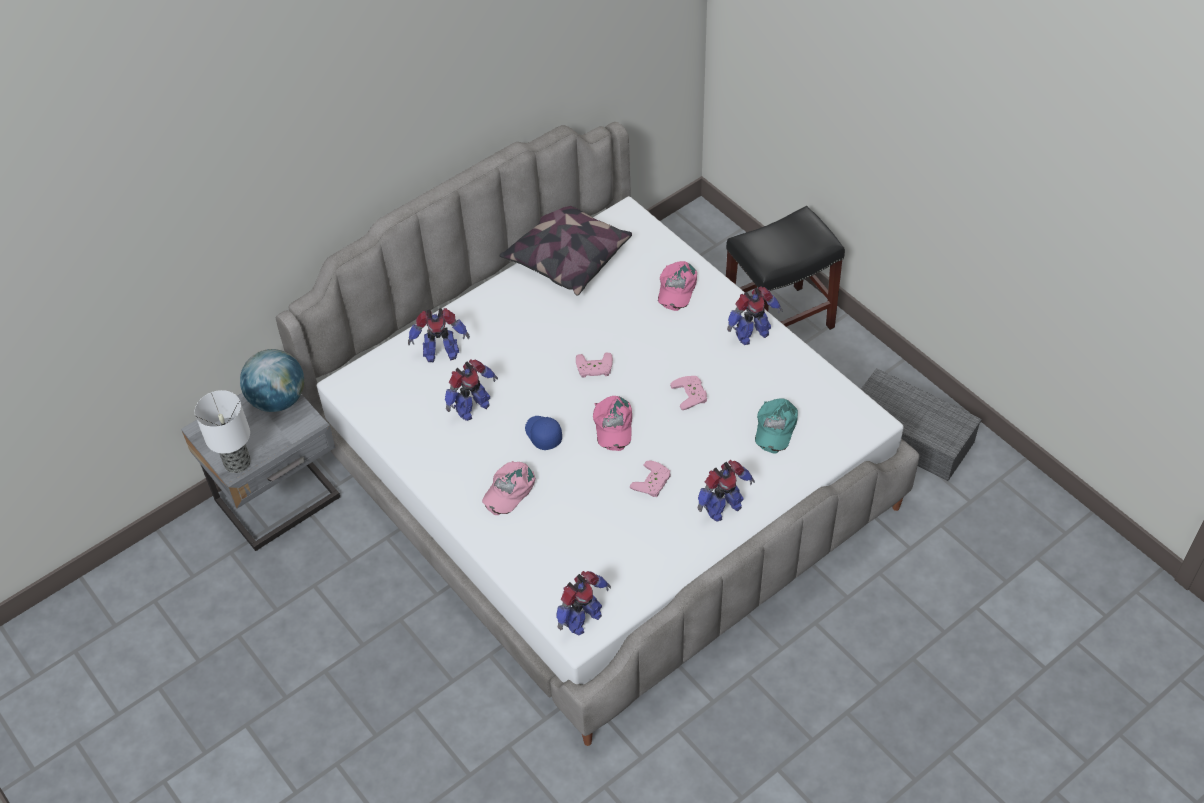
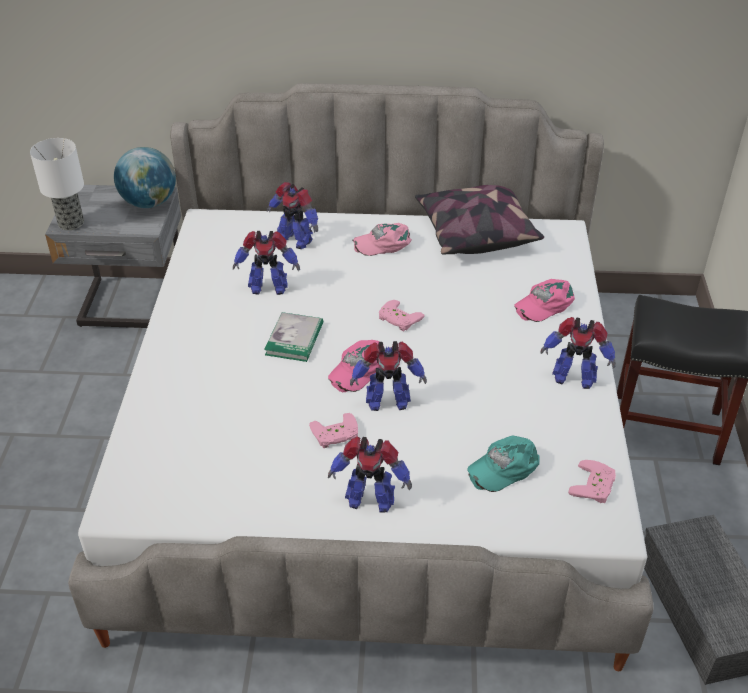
camera: 40 degrees right, 10 degrees down
pink cap [482,461,536,515] -> pink cap moved to [353,223,412,256]
blue cap [525,416,562,450] -> book [264,312,323,362]
toy robot [556,571,611,635] -> toy robot moved to [350,341,427,411]
pink game controller [670,376,707,410] -> pink game controller moved to [568,460,616,503]

